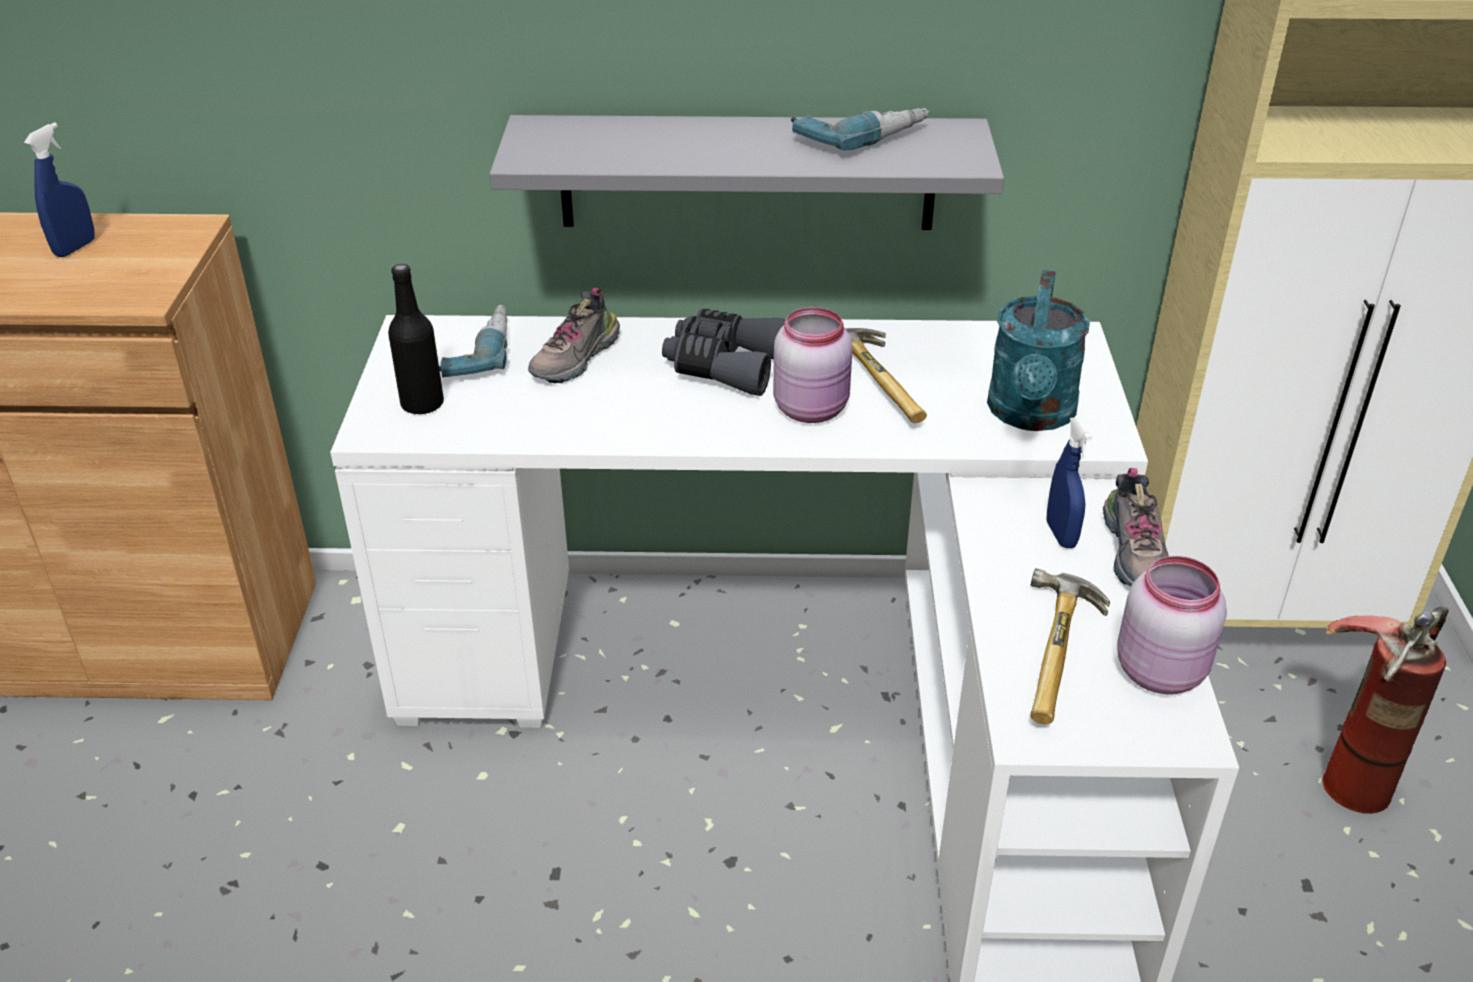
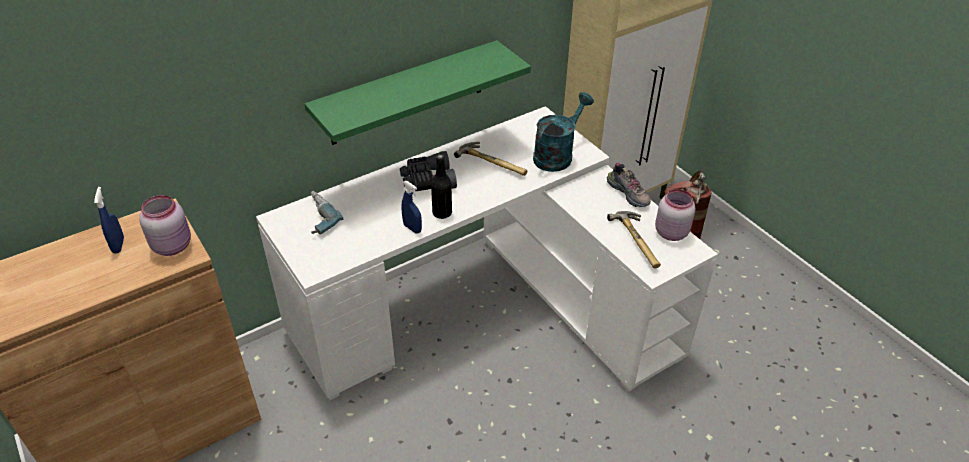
camera: 35 degrees left, 5 degrees up
black bottle [388,264,444,415] -> black bottle moved to [431,154,452,219]
grey shelf [489,115,1004,230] -> green shelf [304,40,531,145]
shoe [528,288,620,383] -> none
pink jar [773,307,852,423] -> pink jar moved to [139,195,191,256]
power drill [791,108,930,151] -> none
turquoise watering can [987,270,1090,431] -> turquoise watering can turned 120 degrees counterclockwise [533,92,594,172]
blue spray bottle [1046,417,1092,548] -> blue spray bottle moved to [402,181,422,233]

